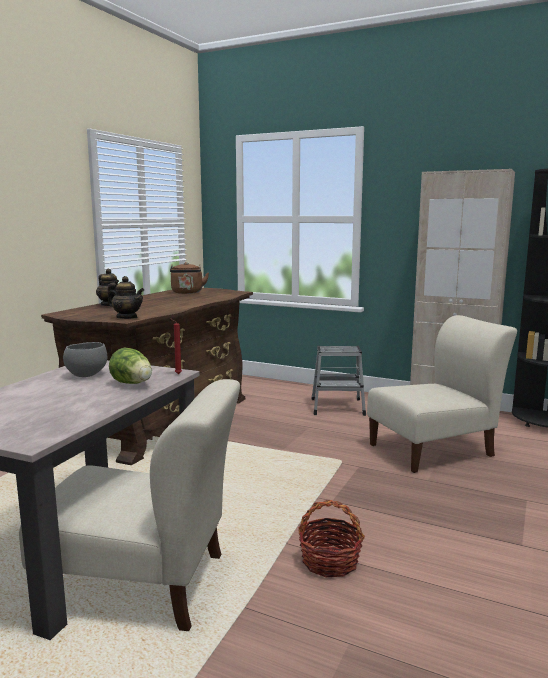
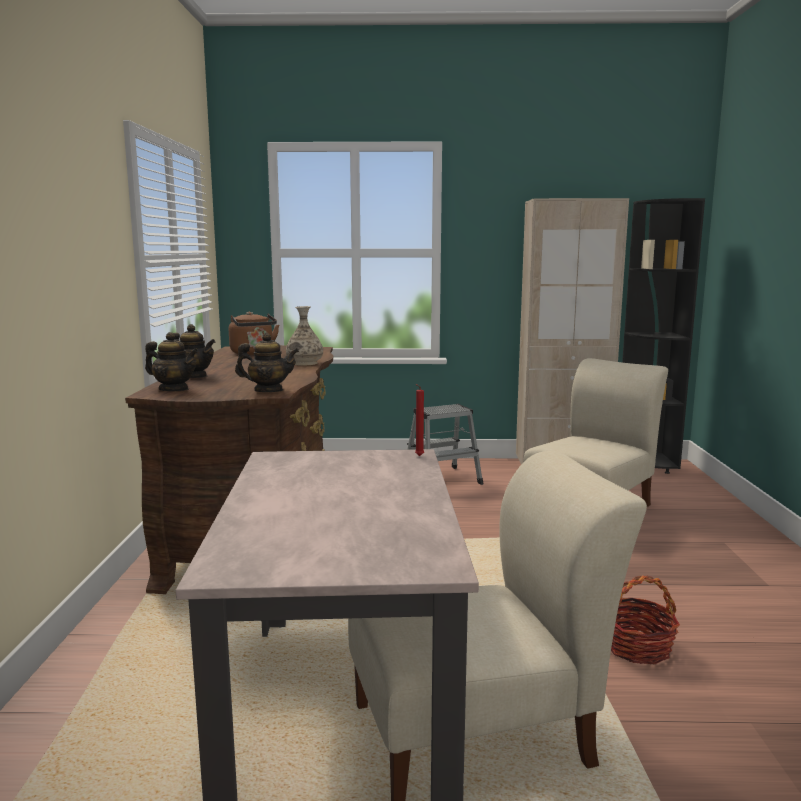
camera: 25 degrees left, 0 degrees up
grey bowl [63,342,107,377] -> none
lettuce [109,347,152,384] -> none
none -> teapot [145,332,198,391]
none -> vase [286,306,323,366]

